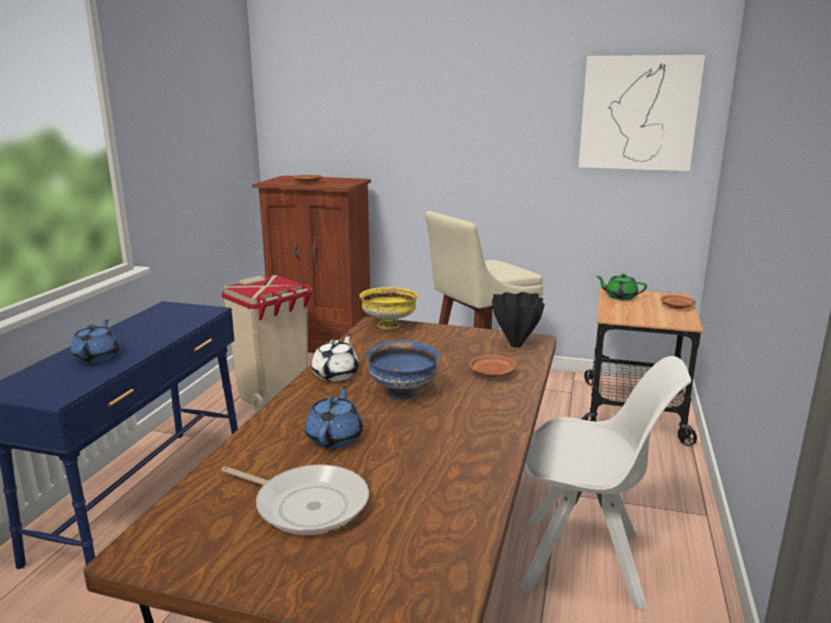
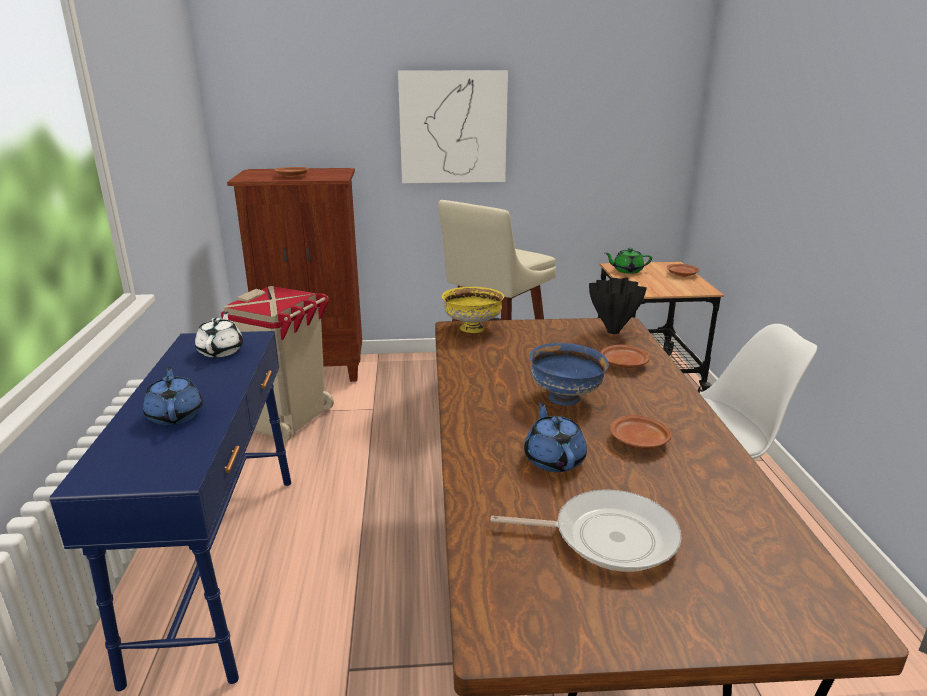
camera: 20 degrees left, 5 degrees up
white teapot [311,334,359,381] -> white teapot moved to [195,312,243,358]
picture [578,55,705,171] -> picture moved to [398,70,508,183]
none -> brown plate [610,415,672,449]

